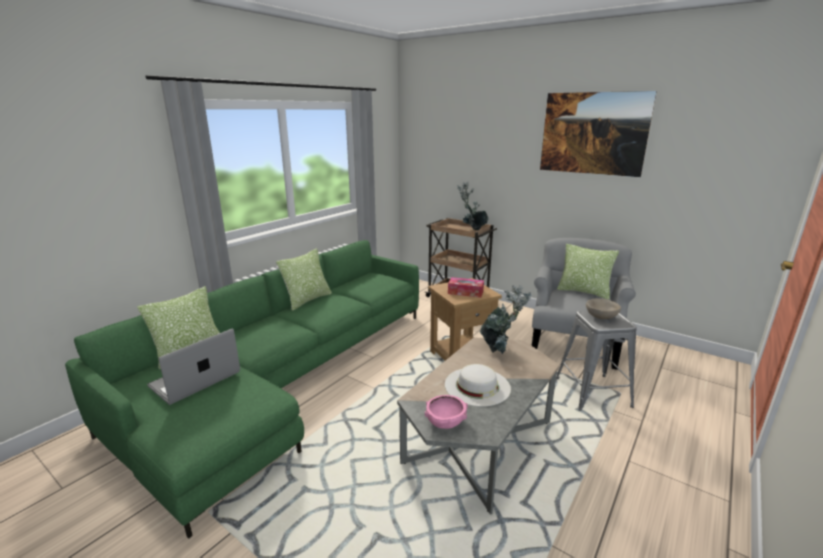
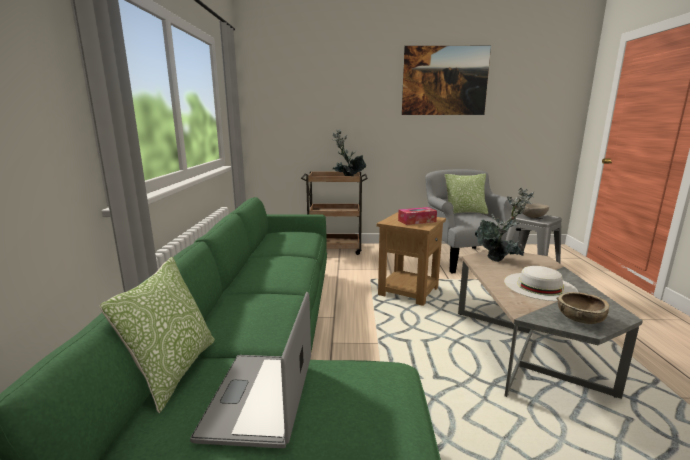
camera: 35 degrees left, 5 degrees down
pillow [276,248,332,311] -> none
pink bowl [425,395,468,429] -> brown bowl [557,292,609,324]

